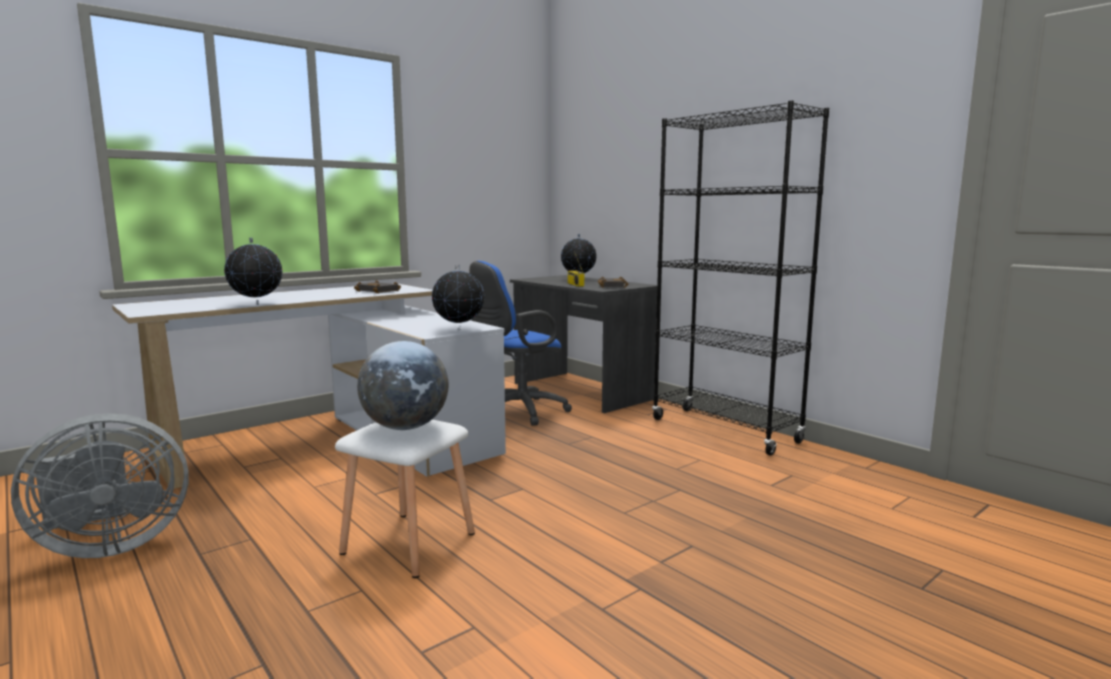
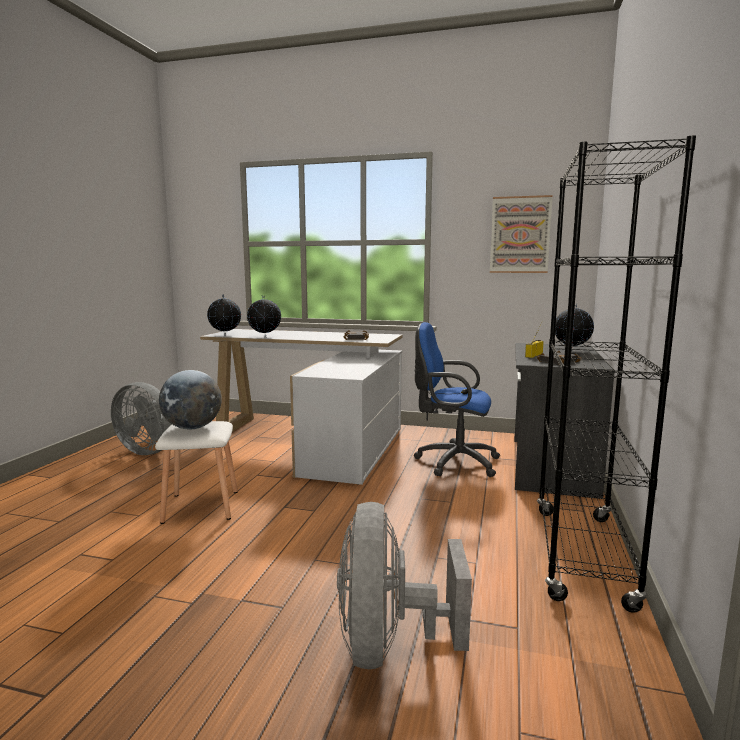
camera: 55 degrees right, 0 degrees up
globe [432,265,484,329] -> globe moved to [207,295,241,336]
none -> grey fan [337,502,472,669]
none -> picture [490,195,553,273]

